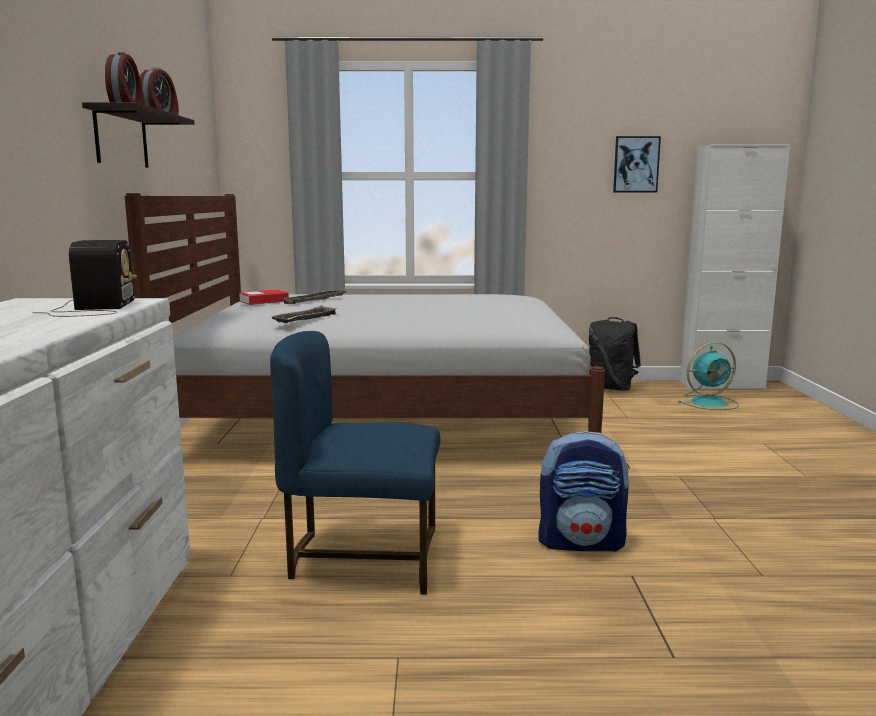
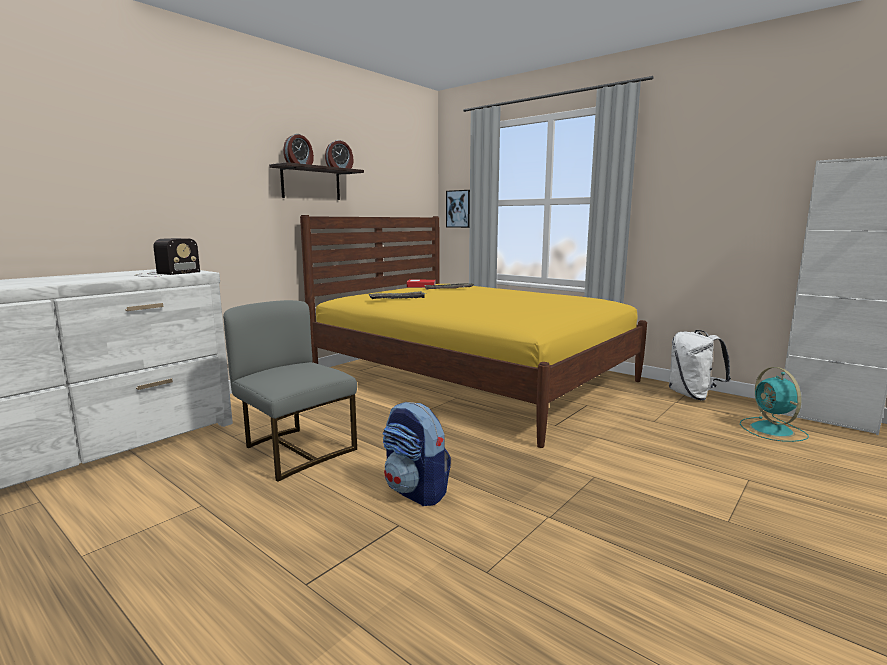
camera: 40 degrees right, 0 degrees up
white bed [125,193,605,433] -> yellow bed [300,215,647,448]
blue chair [270,331,440,595] -> grey chair [223,300,357,482]
black backpack [589,317,641,391] -> white backpack [669,330,731,401]
picture [613,136,661,192] -> picture moved to [446,190,470,228]
turquoise fan [678,342,739,410] -> turquoise fan turned 60 degrees clockwise [740,367,809,442]

